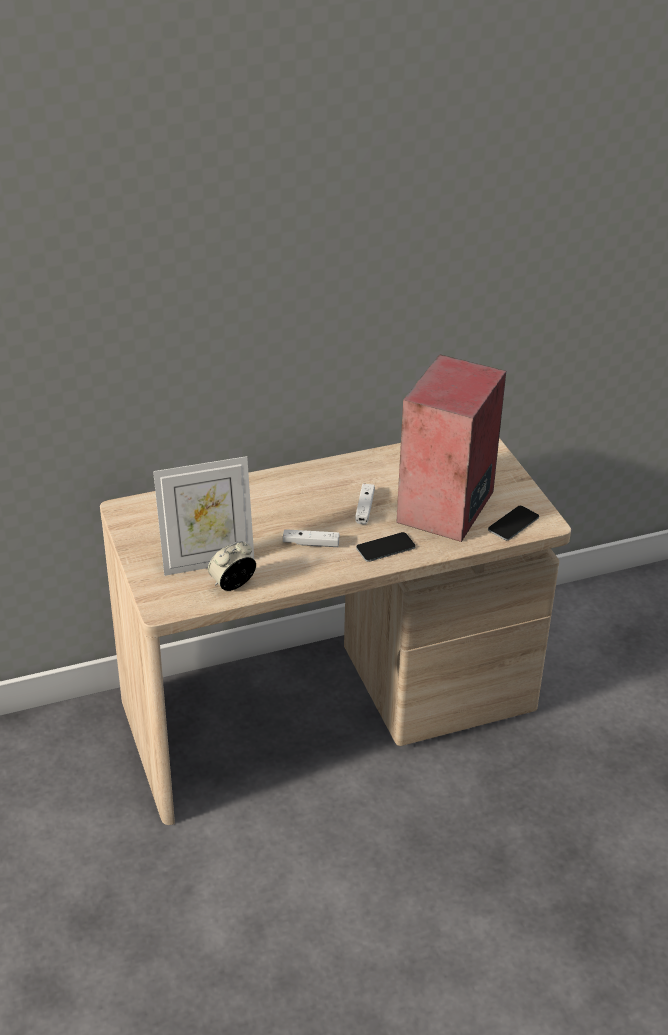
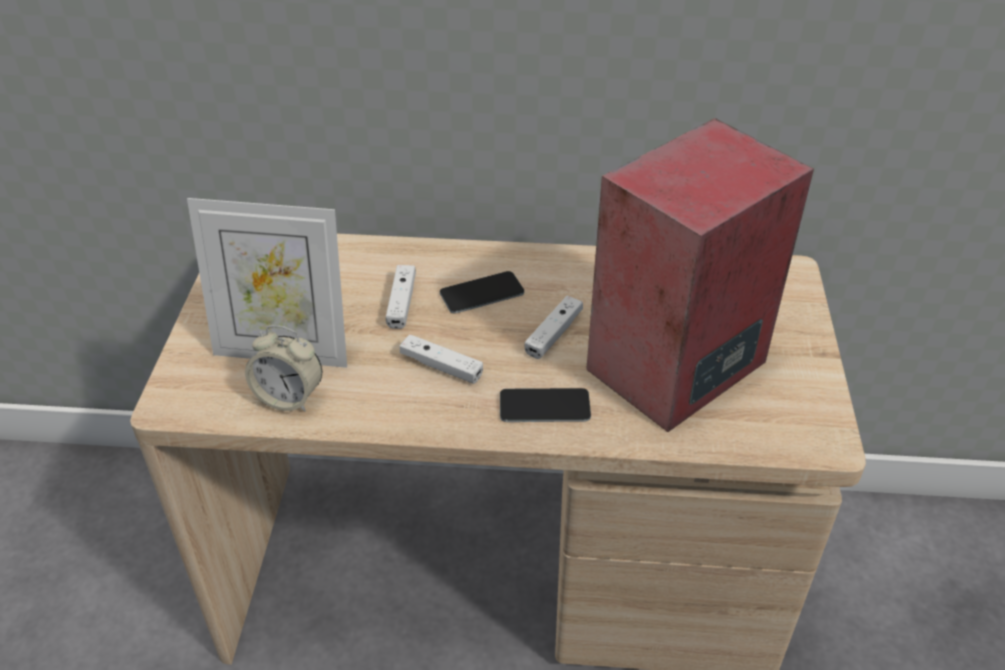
camera: 25 degrees right, 5 degrees up
alarm clock [208,541,256,591] -> alarm clock turned 150 degrees counterclockwise [245,325,322,412]
phone [488,506,539,540] -> phone moved to [440,271,524,314]
none -> white game controller [386,265,416,329]

